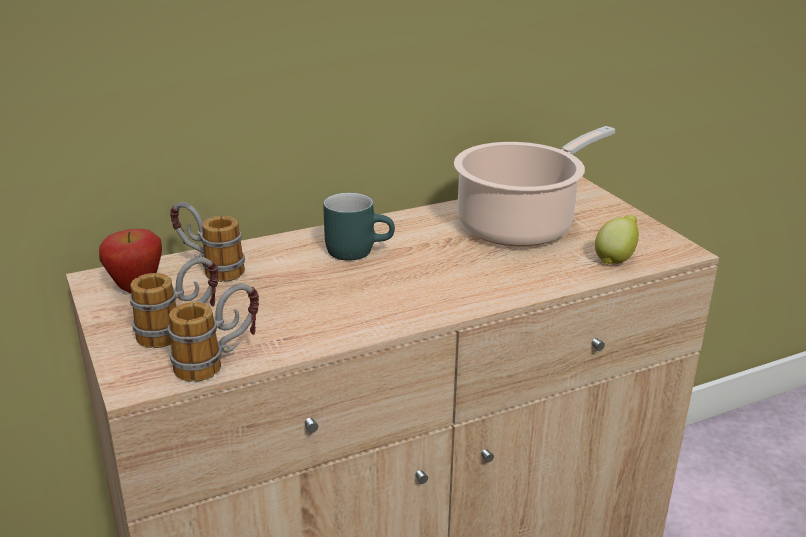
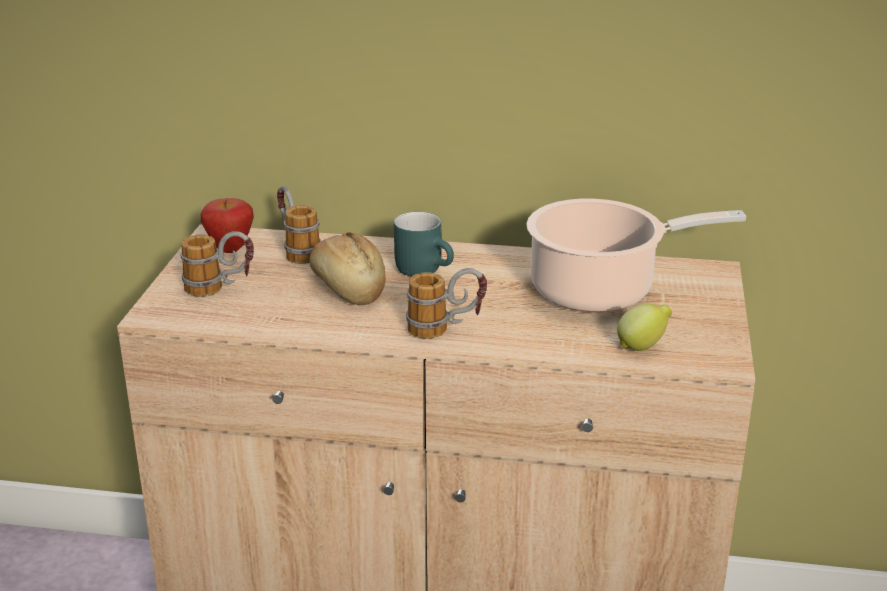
camera: 35 degrees right, 0 degrees up
mug [168,284,259,382] -> mug moved to [406,268,487,339]
none -> bread [309,232,386,305]

